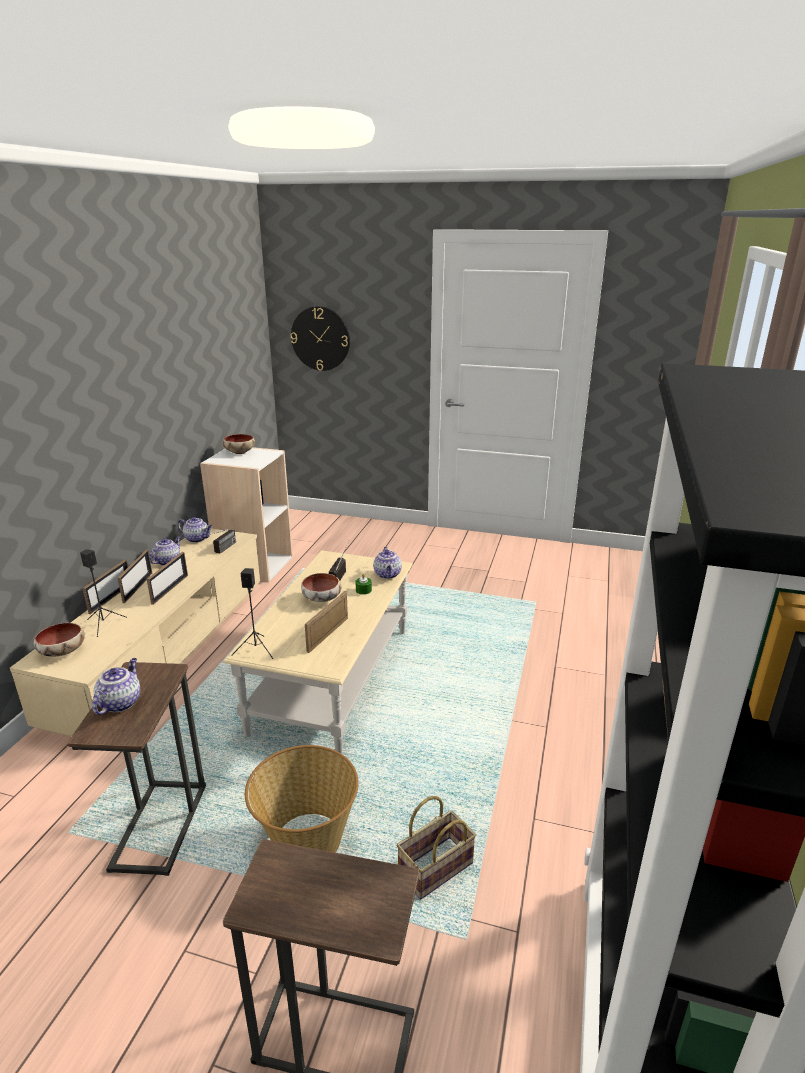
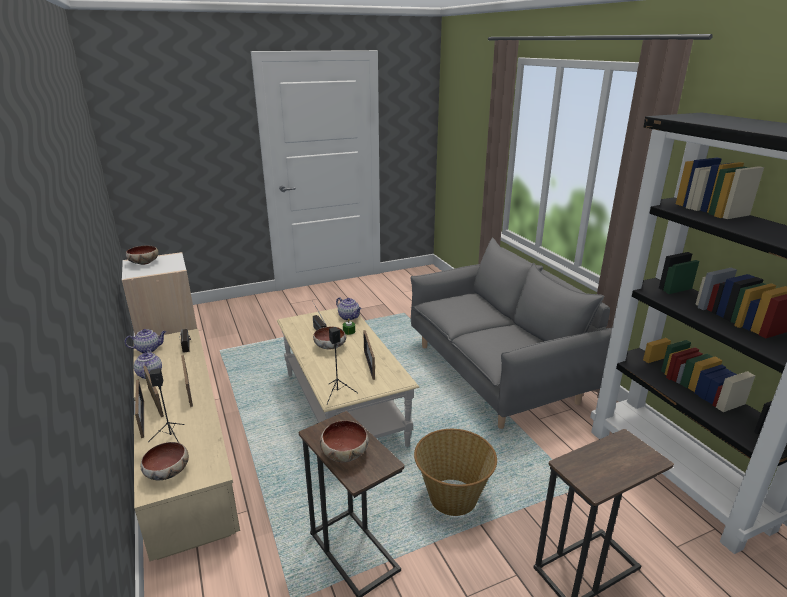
camera: 40 degrees left, 0 degrees up
teapot [92,658,140,715] -> bowl [320,421,368,462]
wall clock [290,306,350,371] -> none
basket [397,796,476,899] -> none
none -> grey sofa [411,237,612,429]

